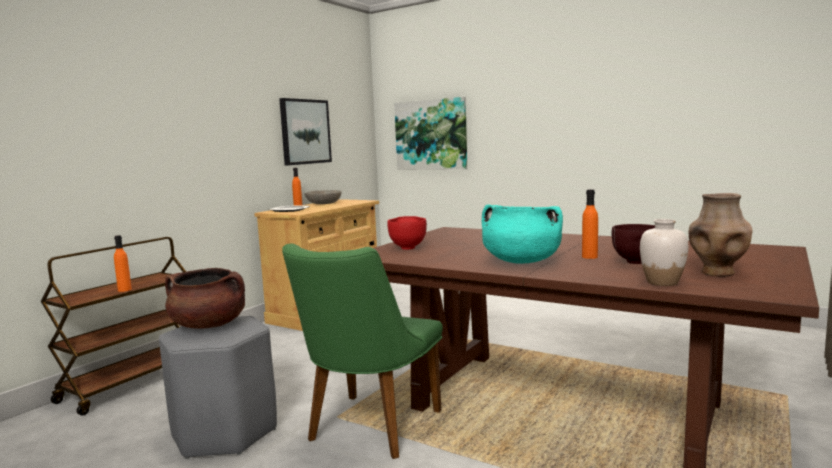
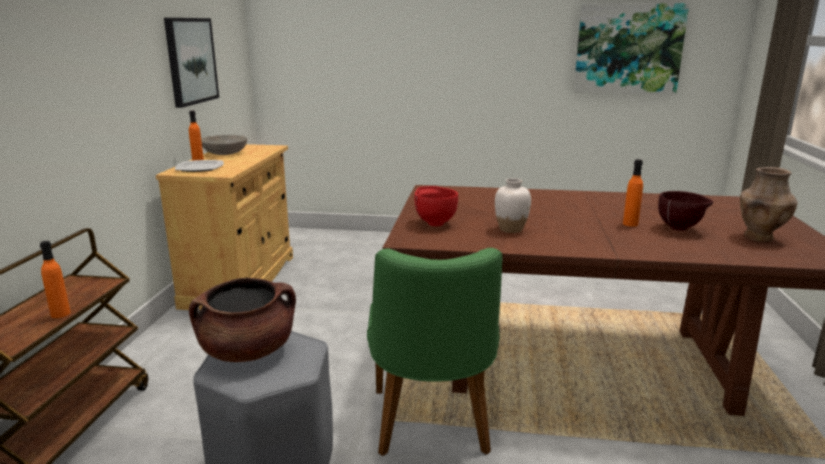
camera: 25 degrees left, 10 degrees up
picture [394,97,467,170] -> picture moved to [574,3,689,94]
turquoise cooking pot [482,204,563,264] -> none
white vase [640,219,688,286] -> white vase moved to [495,178,531,233]

